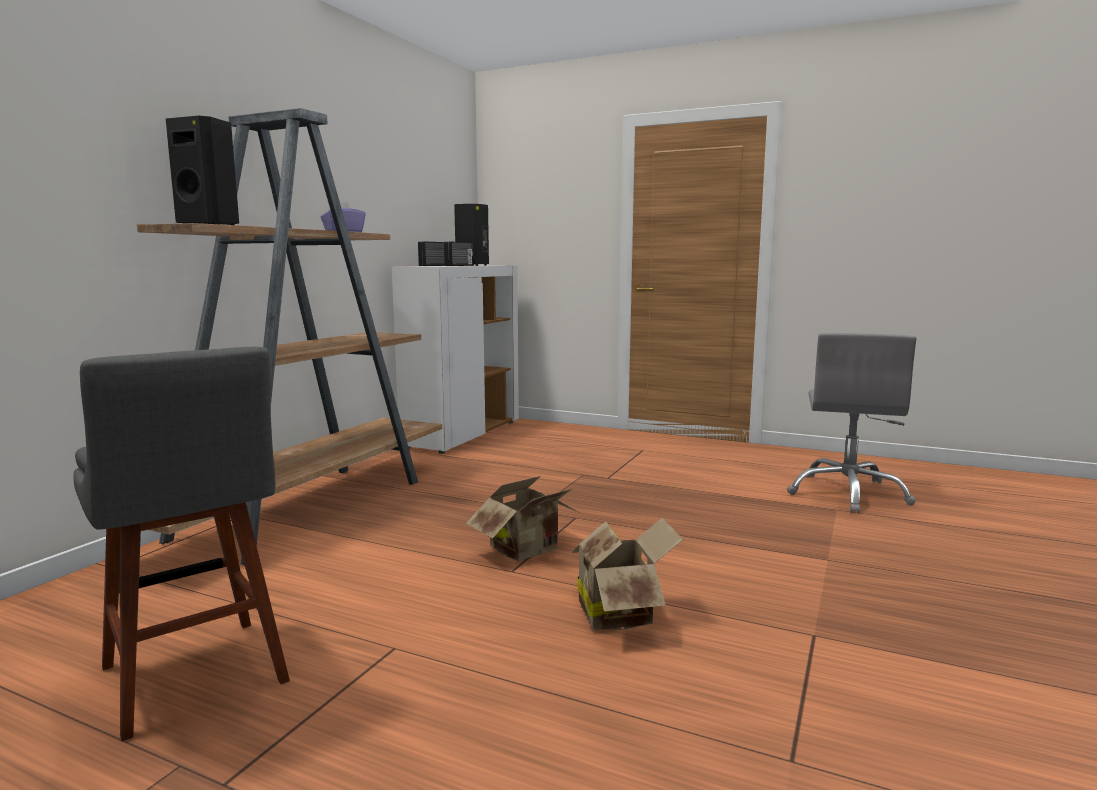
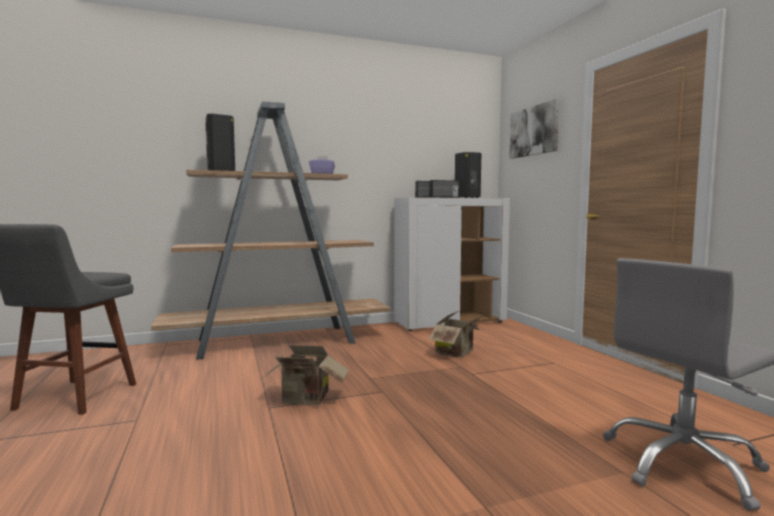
camera: 45 degrees right, 5 degrees down
cardboard box [572,518,683,630] -> cardboard box moved to [429,310,484,357]
none -> picture [509,99,559,159]

